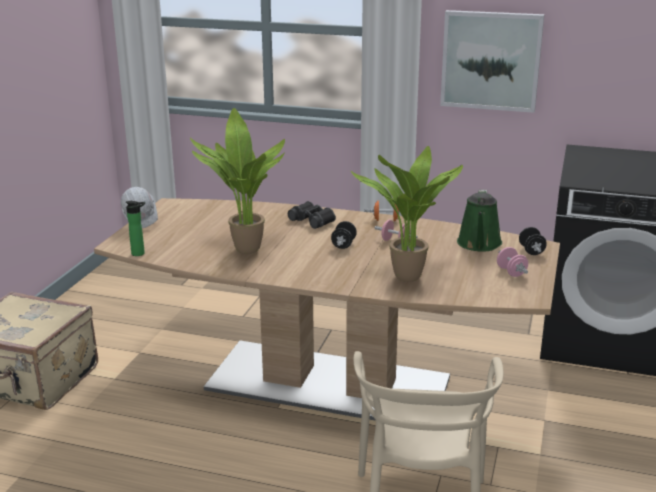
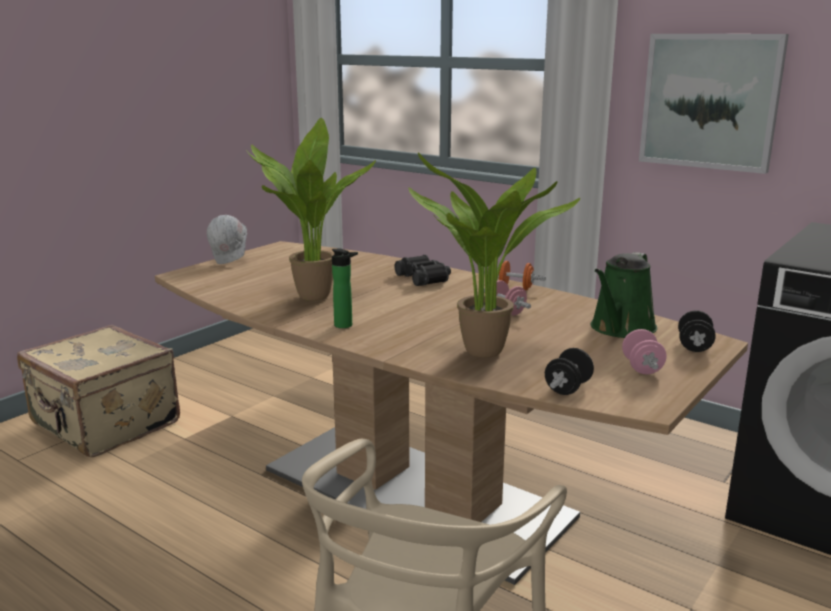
camera: 20 degrees right, 5 degrees down
bottle [126,201,145,256] -> bottle moved to [332,248,358,328]
black dumbbell [331,221,357,249] -> black dumbbell moved to [545,348,594,395]

